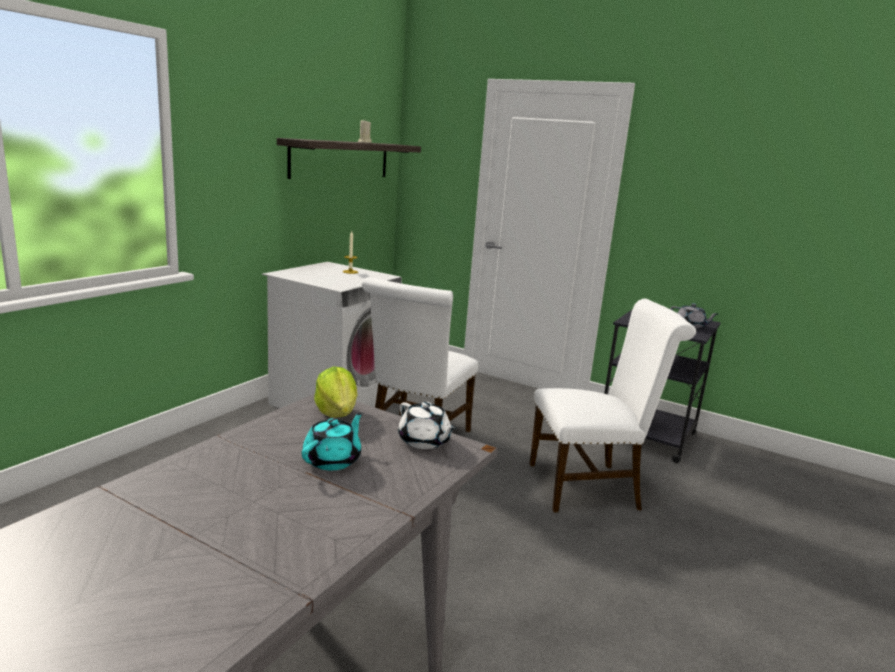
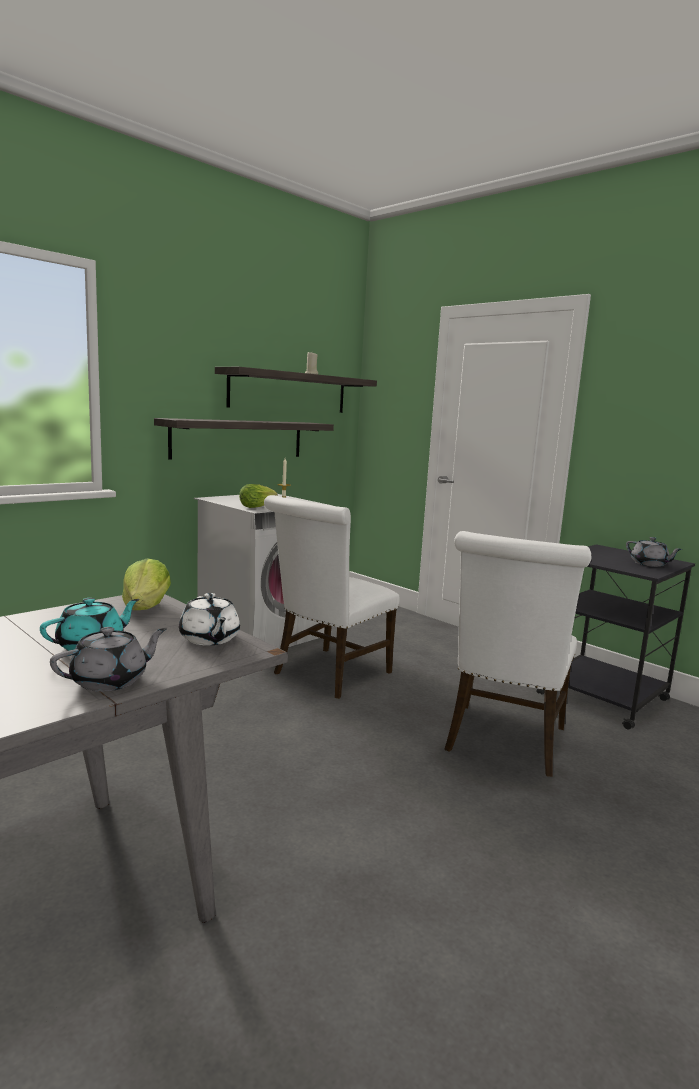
camera: 15 degrees right, 5 degrees down
white chair [530,299,696,512] -> white chair turned 105 degrees clockwise [444,531,591,777]
none -> grey teapot [50,627,167,692]
none -> shelf [154,418,334,459]
none -> lettuce [239,484,277,508]

